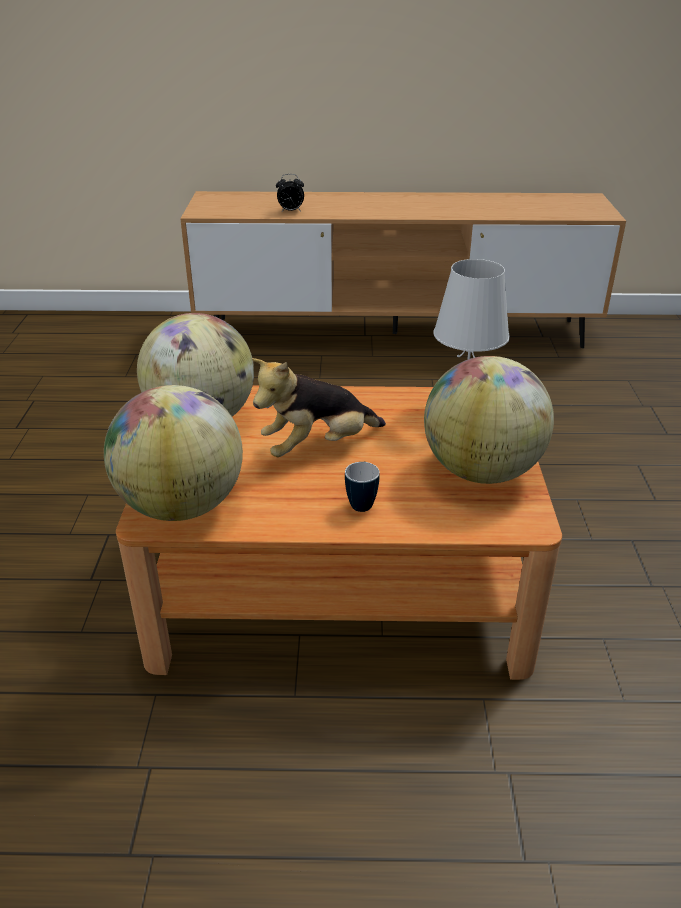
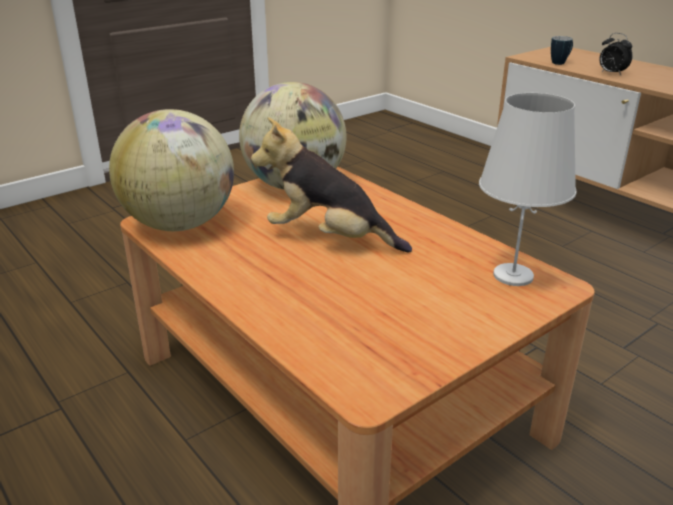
camera: 50 degrees right, 5 degrees down
mug [345,461,380,512] -> mug moved to [551,36,573,65]
globe [424,356,554,484] -> none

